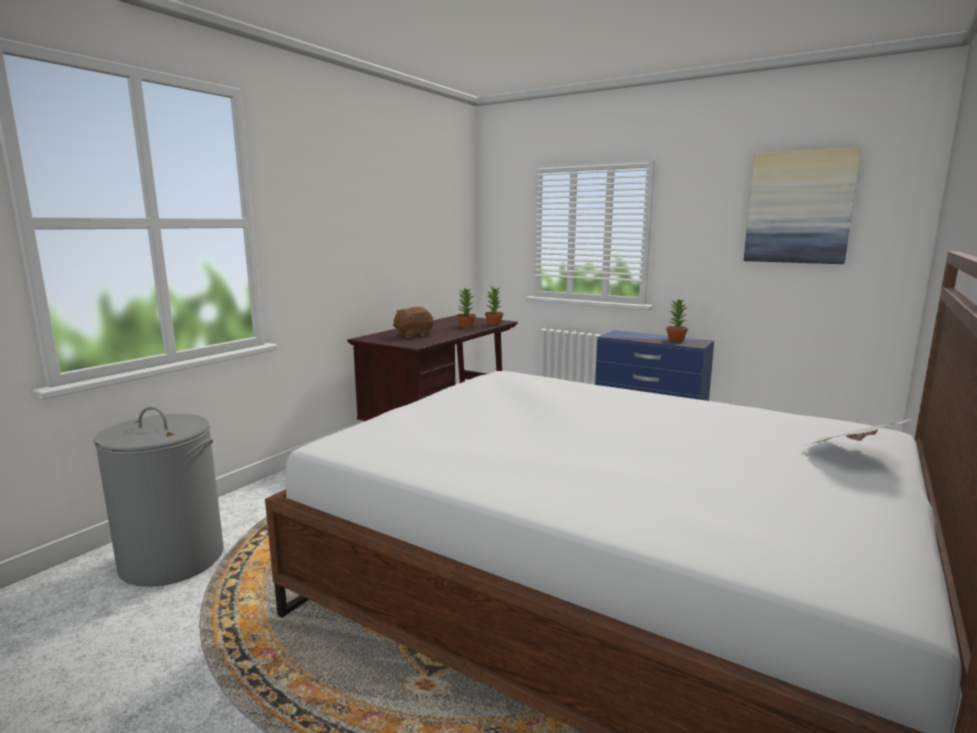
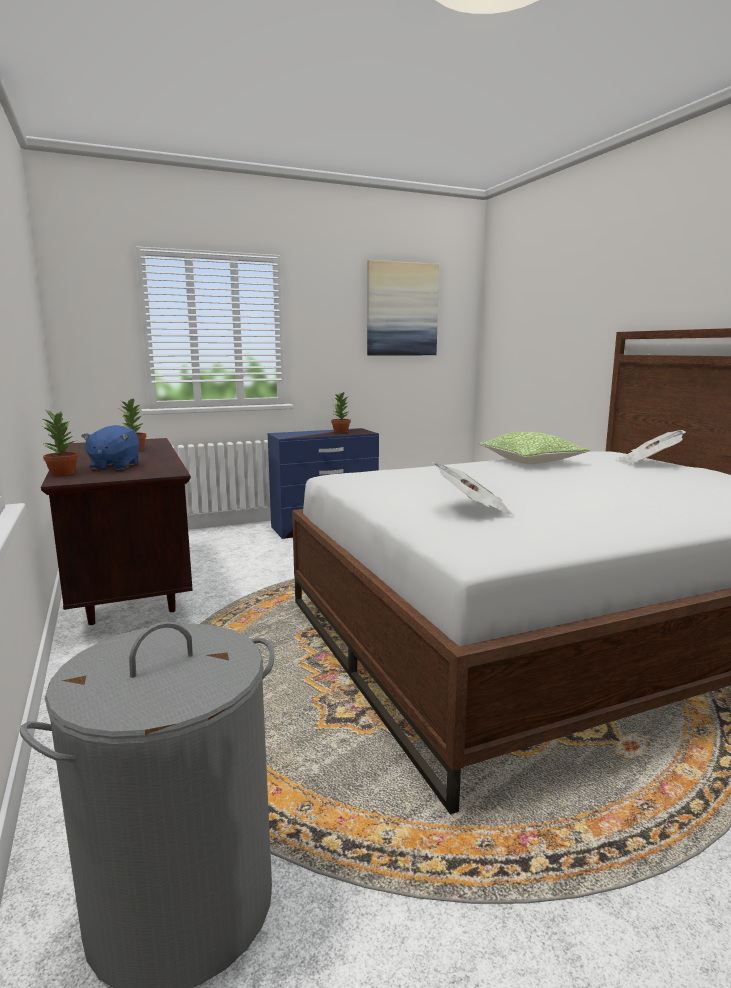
camera: 55 degrees left, 0 degrees up
brown plush toy [393,307,433,338] -> blue plush toy [81,425,140,470]
potted plant [485,286,503,325] -> potted plant moved to [43,409,78,476]
none -> newspaper [432,462,514,515]
none -> pillow [478,432,590,464]

